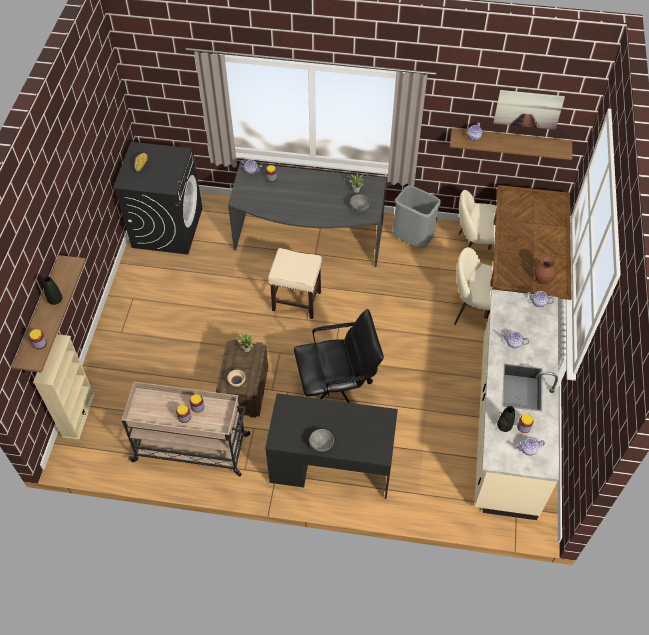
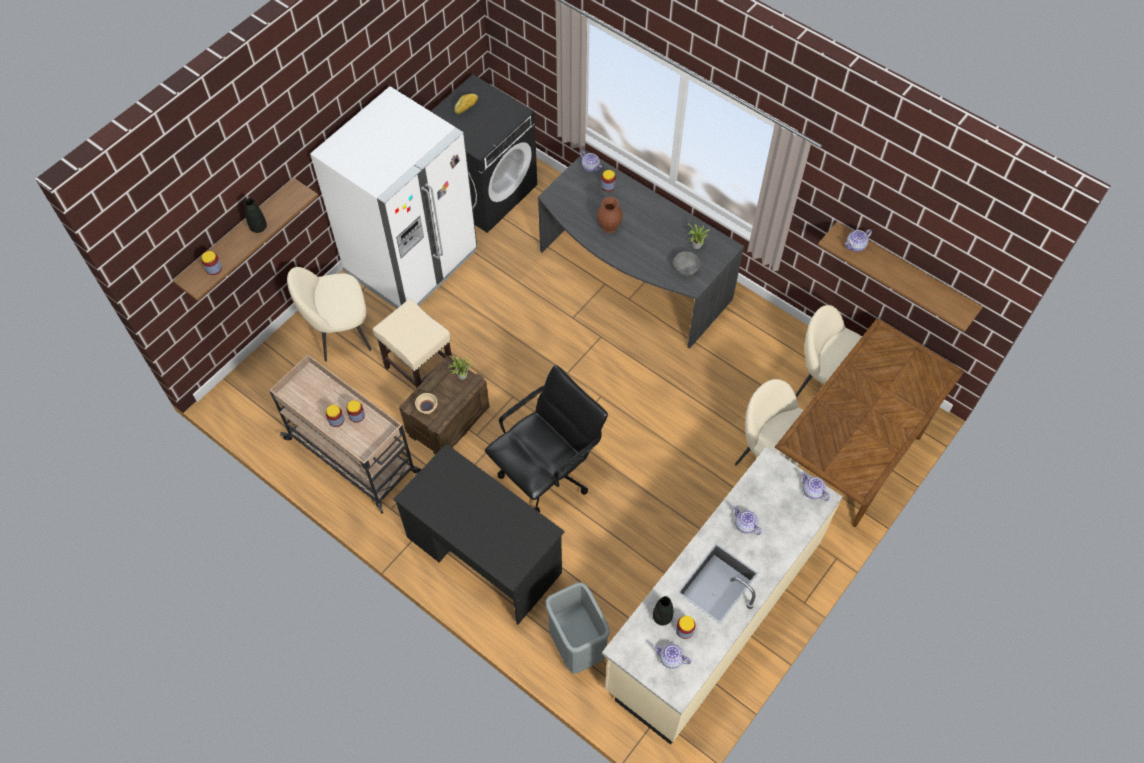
camera: 30 degrees right, 5 degrees up
beige bookcase [33,334,95,440] -> none
beige stool [268,248,322,319] -> beige stool moved to [373,299,452,389]
black office chair [294,309,384,403] -> black office chair turned 60 degrees counterclockwise [485,365,608,513]
grey bowl [309,429,334,452] -> none
grey trash can [393,185,441,249] -> grey trash can moved to [545,583,610,673]
picture [493,90,565,130] -> none
brown vase [534,256,556,286] -> brown vase moved to [597,197,623,233]
none -> beige chair [287,267,372,362]
none -> white fridge [310,86,477,309]

